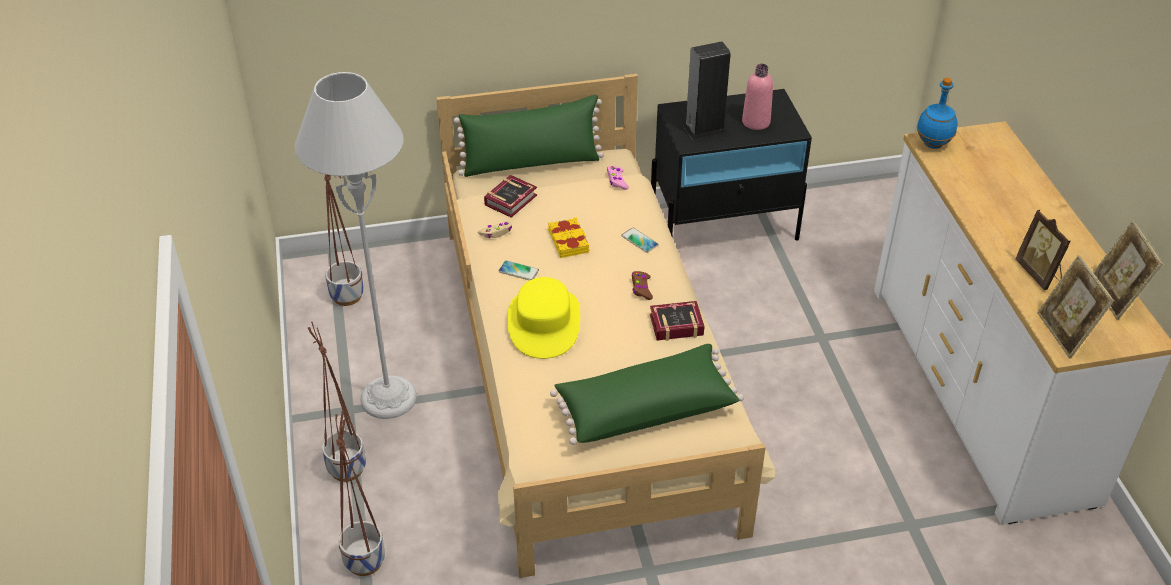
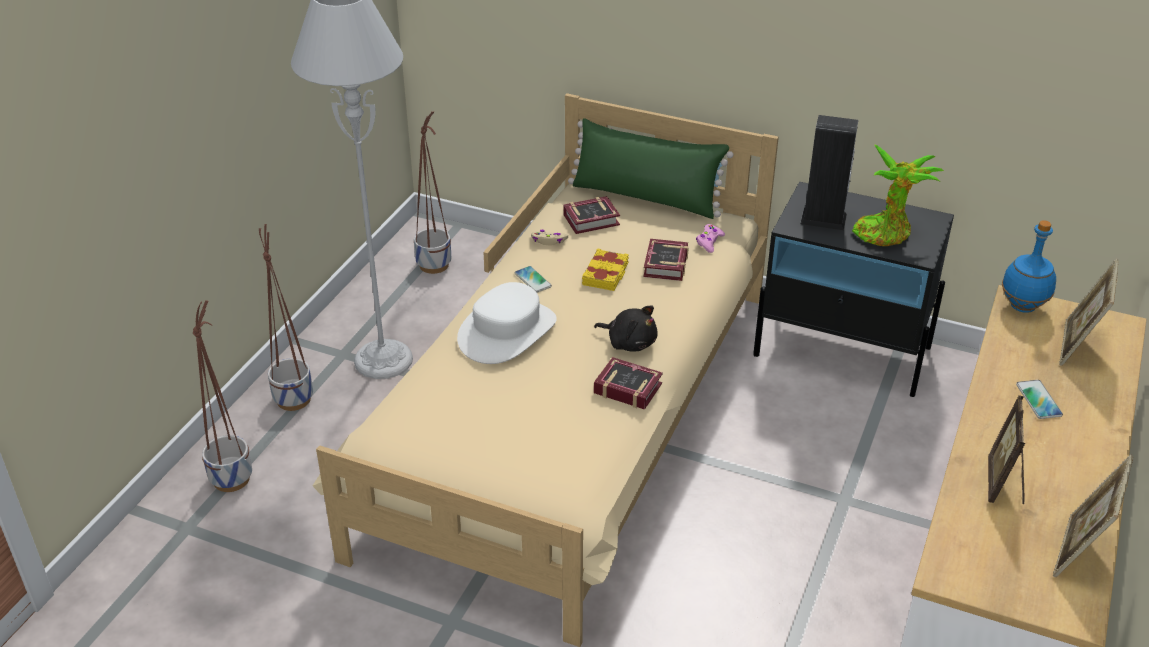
camera: 35 degrees right, 5 degrees down
yellow hat [507,277,580,359] -> white hat [457,282,557,364]
green pillow [550,344,744,445] -> none
phone [621,228,659,253] -> phone moved to [1016,380,1063,419]
brown game controller [632,271,653,300] -> black plush toy [594,306,658,351]
pink bottle [742,64,773,130] -> potted plant [852,144,944,246]
picture frame [1038,255,1114,358] -> picture frame moved to [1059,259,1119,366]
none -> book [643,239,689,281]

